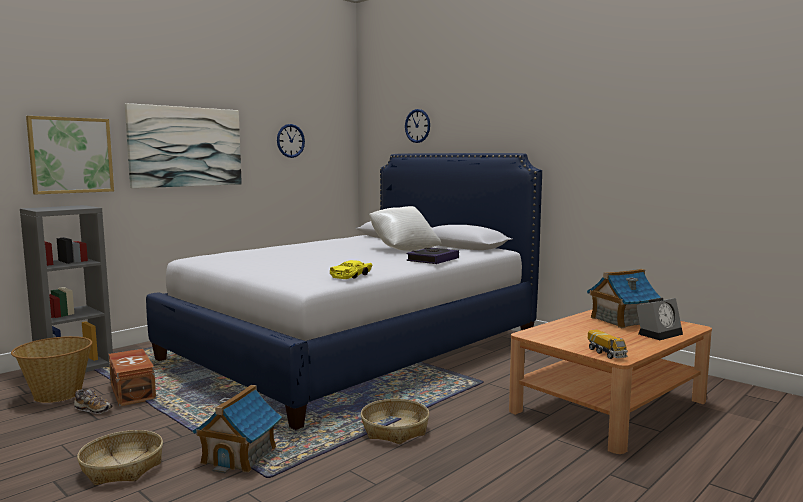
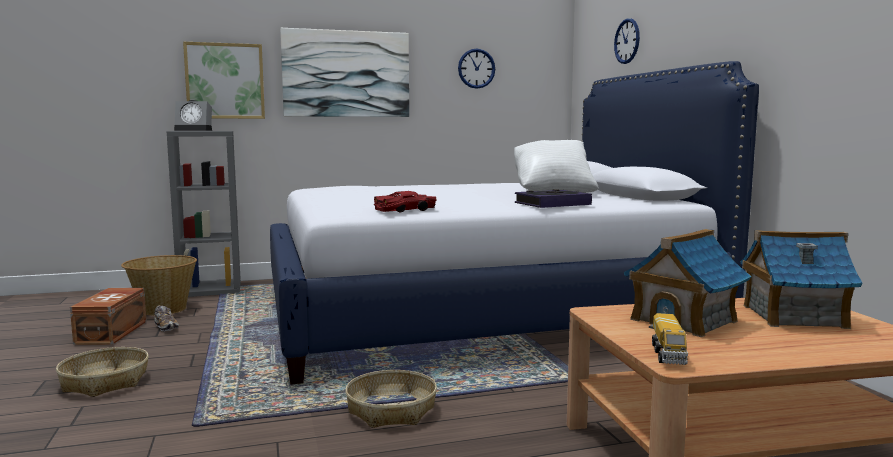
camera: 30 degrees right, 0 degrees up
brown storage box [109,349,156,407] -> brown storage box moved to [70,288,147,345]
toy house [193,385,282,473] -> toy house moved to [624,229,752,337]
yellow toy car [329,260,372,279] -> red toy car [374,191,437,212]
alarm clock [636,298,683,340] -> alarm clock moved to [174,100,212,131]

